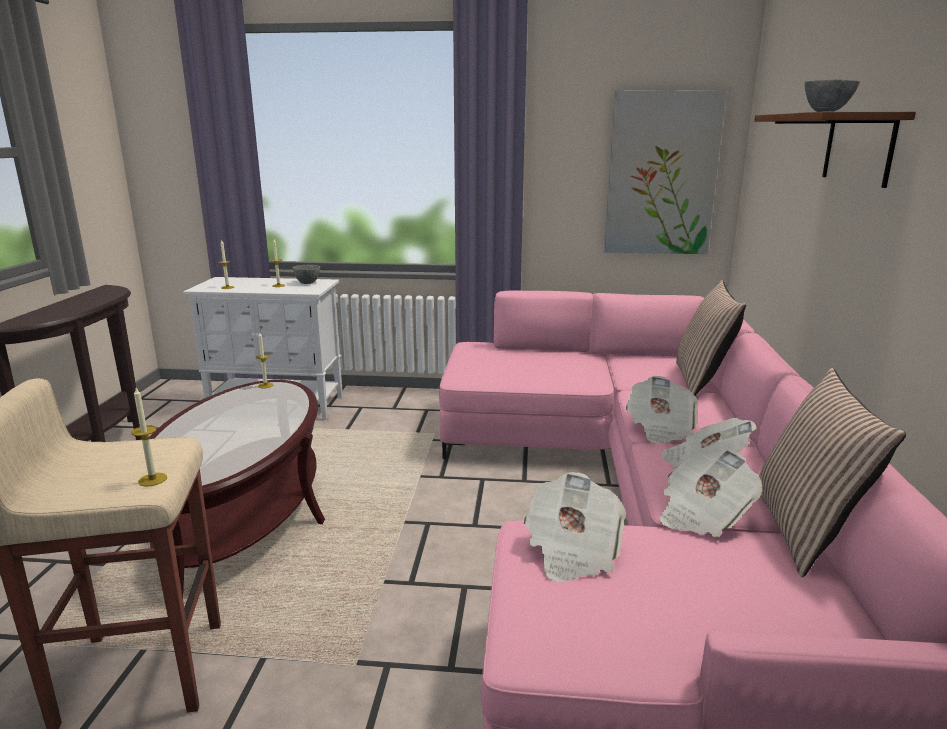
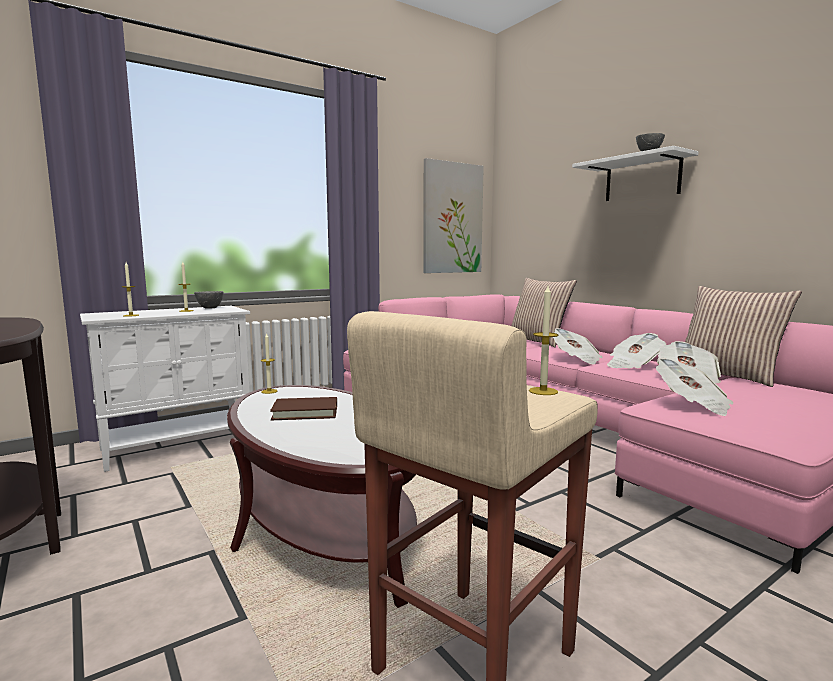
camera: 40 degrees left, 10 degrees down
brown shelf [755,111,916,188] -> white shelf [572,146,698,201]
none -> brown book [270,397,337,420]

